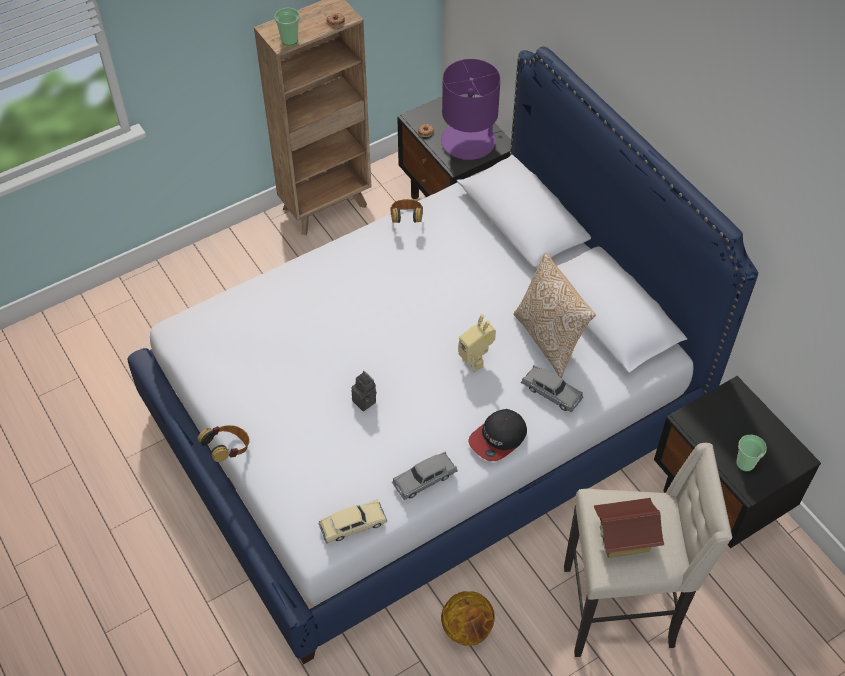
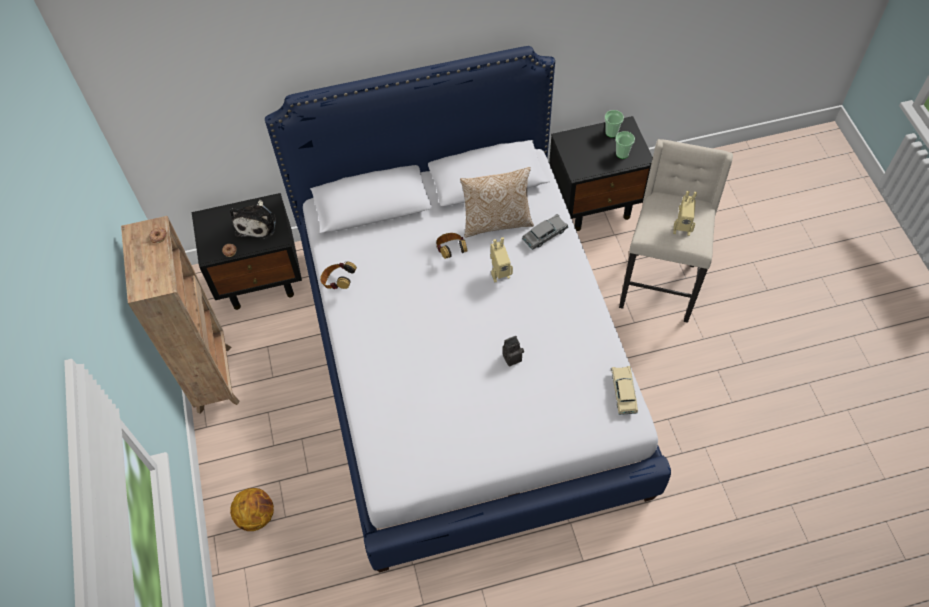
camera: 70 degrees left, 5 degrees up
headphones [197,425,250,462] -> headphones moved to [436,233,468,259]
cup [274,8,300,46] -> cup moved to [605,110,624,138]
grey toy car [392,451,458,500] -> none
purple table lamp [441,59,501,160] -> plush toy [230,200,276,240]
basketball [441,591,495,646] -> basketball moved to [230,488,274,531]
cap [468,409,527,461] -> none
toy house [594,498,664,558] -> toy robot [673,191,697,236]

